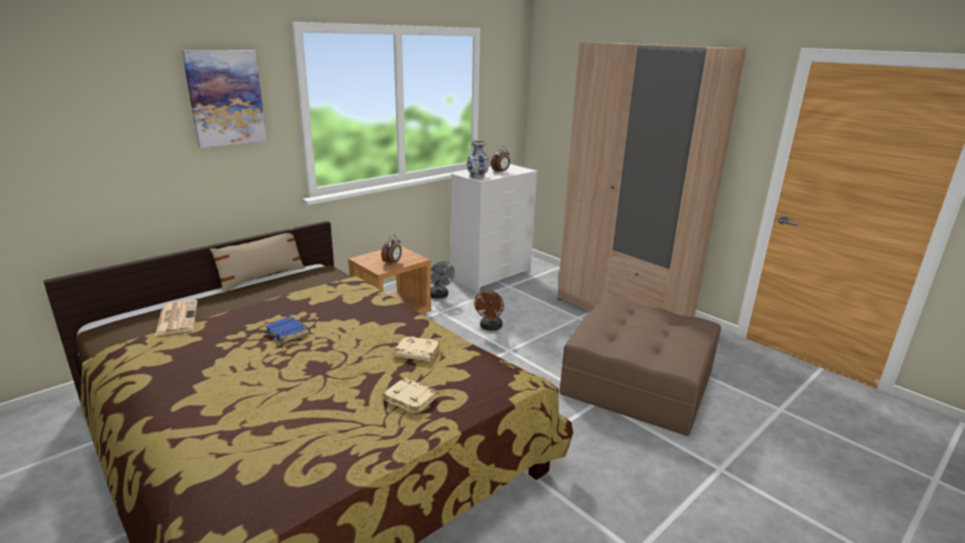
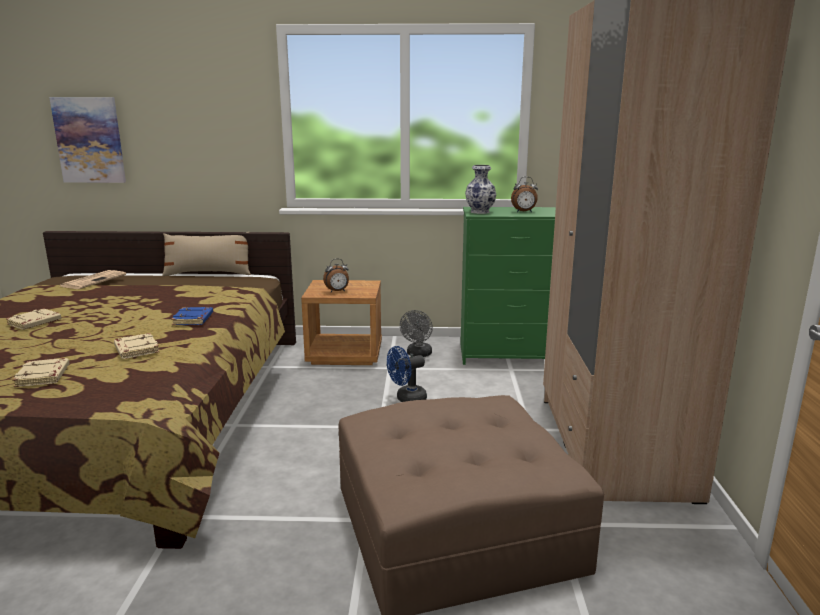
camera: 45 degrees right, 5 degrees down
picture [182,50,267,148] -> picture moved to [49,97,126,183]
blue book [264,316,310,343] -> blue book moved to [171,307,213,325]
white dresser [451,164,538,293] -> green dresser [460,207,556,365]
brown fan [474,290,504,331] -> blue fan [387,346,427,402]
none -> beige book [6,308,61,330]

